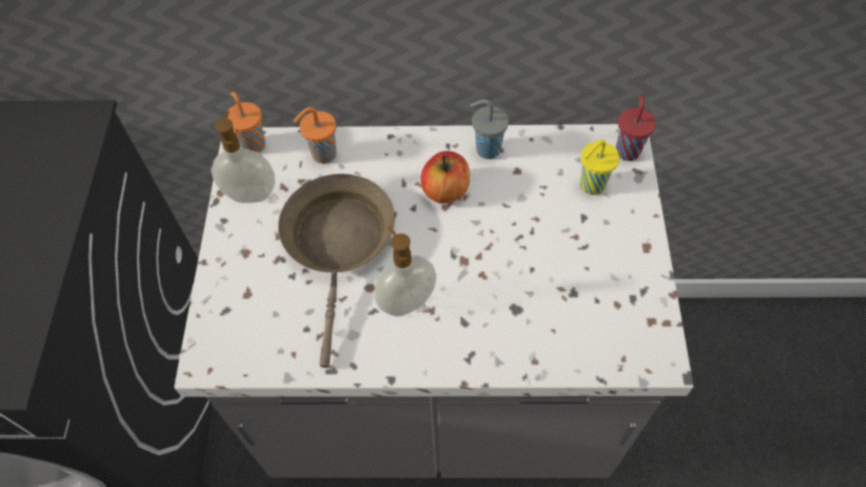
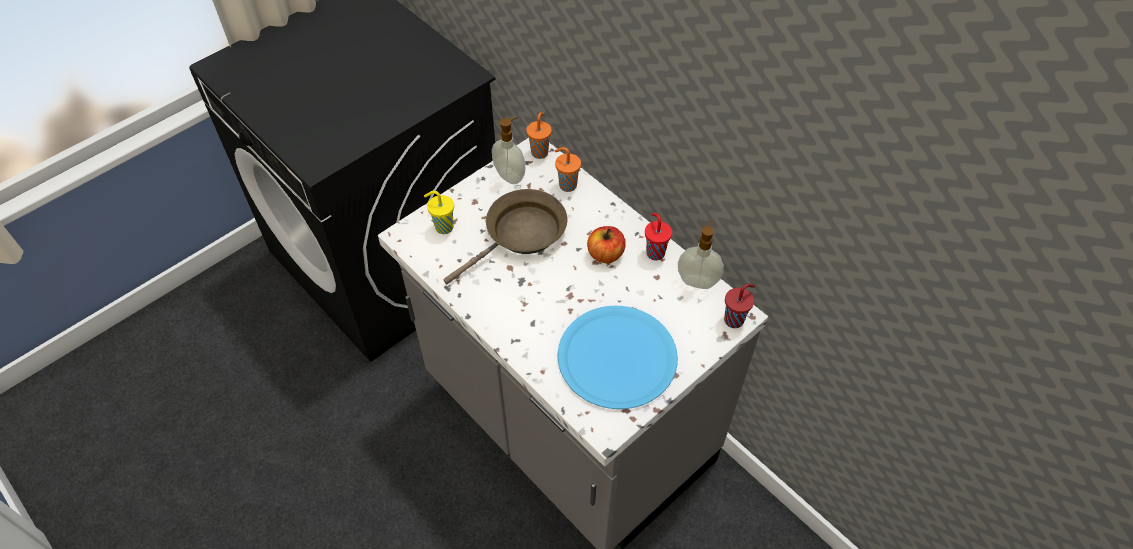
camera: 45 degrees right, 5 degrees down
soap dispenser [374,226,436,317] -> soap dispenser moved to [678,221,724,289]
grey cup [470,99,509,159] -> red cup [645,213,672,260]
yellow cup [580,139,620,195] -> yellow cup moved to [424,191,454,234]
none -> blue plate [558,306,678,409]

